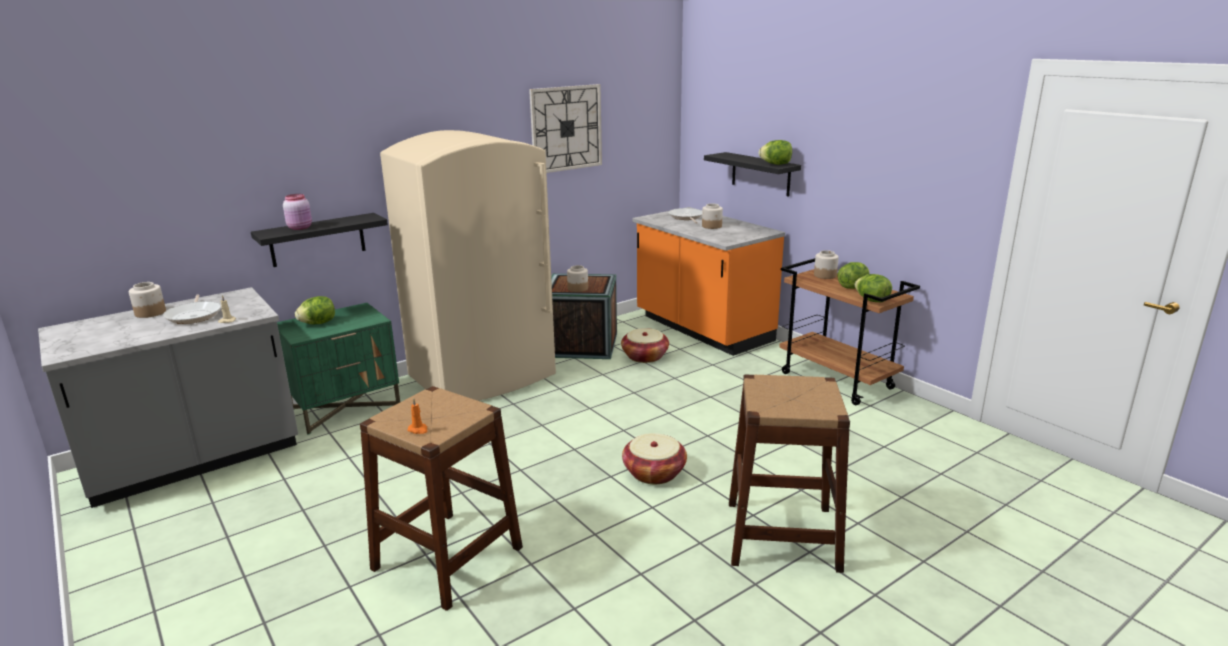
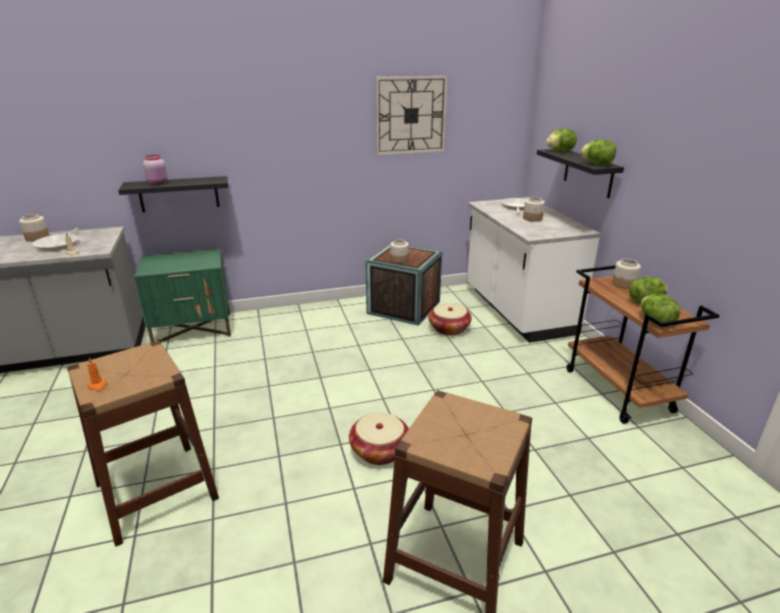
camera: 20 degrees right, 5 degrees up
lettuce [295,296,335,324] -> lettuce moved to [546,129,577,152]
beige fridge [380,130,556,401] -> none
orange counter [632,207,785,356] -> white counter [467,197,601,343]

